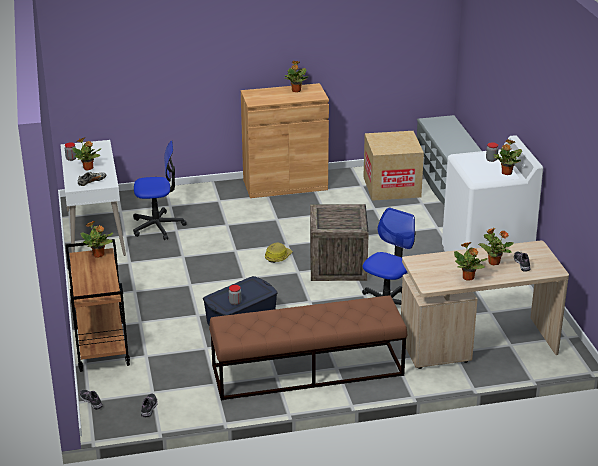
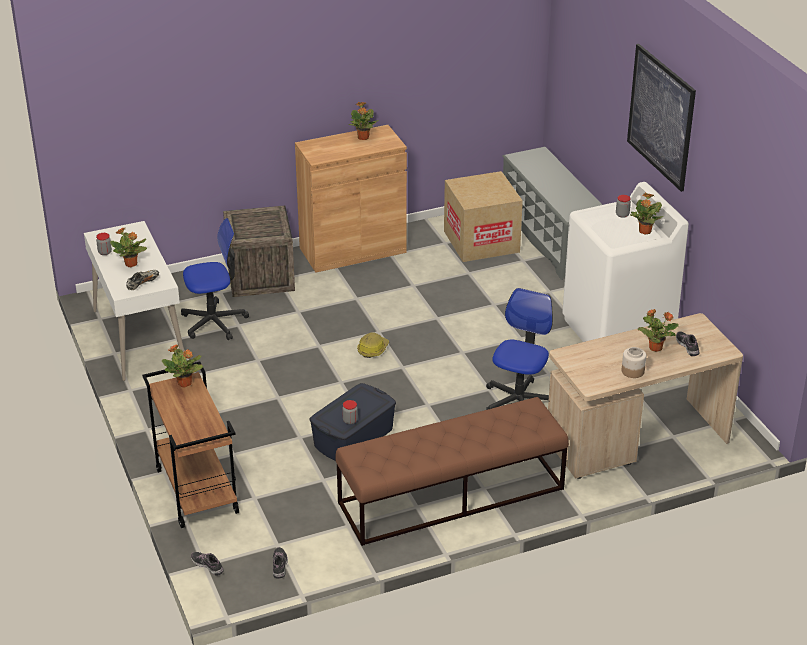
camera: 10 degrees left, 5 degrees up
crate [310,204,369,281] -> crate moved to [223,206,295,297]
potted plant [454,242,487,281] -> jar [621,347,646,378]
none -> picture [627,44,696,192]

